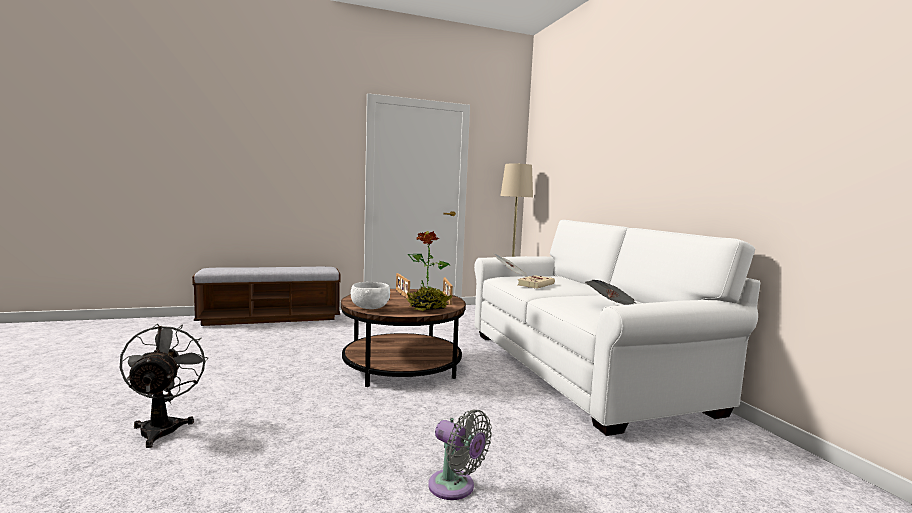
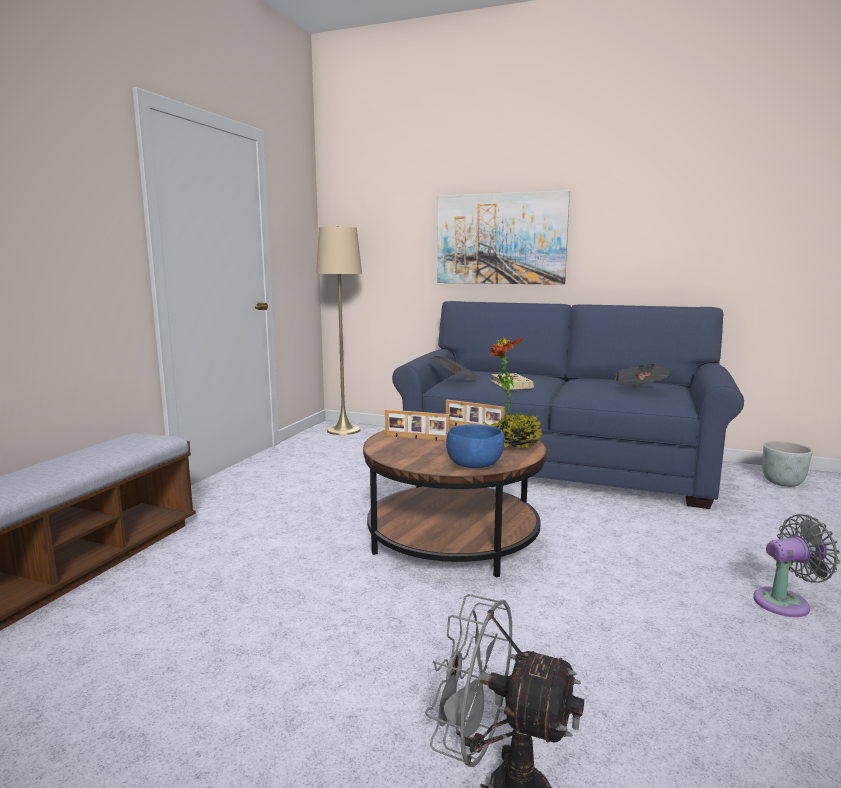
camera: 50 degrees left, 5 degrees up
white bowl [351,282,390,309] -> blue bowl [446,425,504,468]
white sofa [474,220,760,436] -> blue sofa [392,301,744,509]
none -> picture [437,190,570,285]
none -> grey planter [762,441,813,487]

